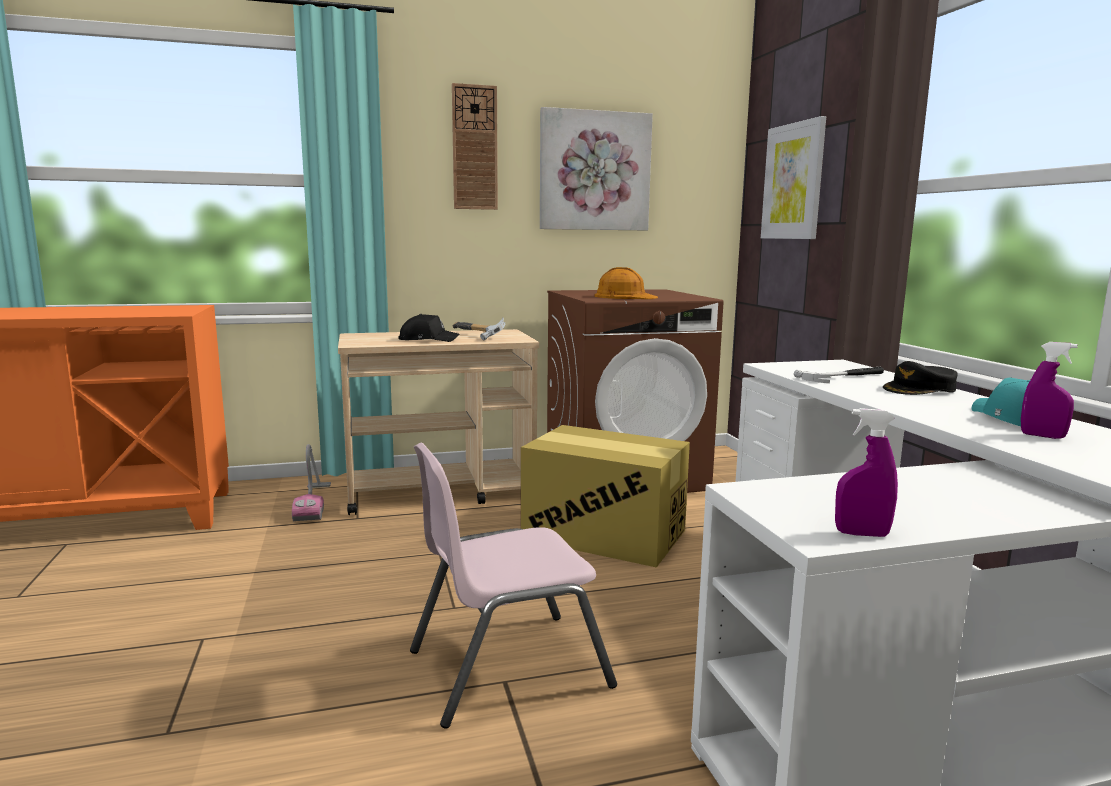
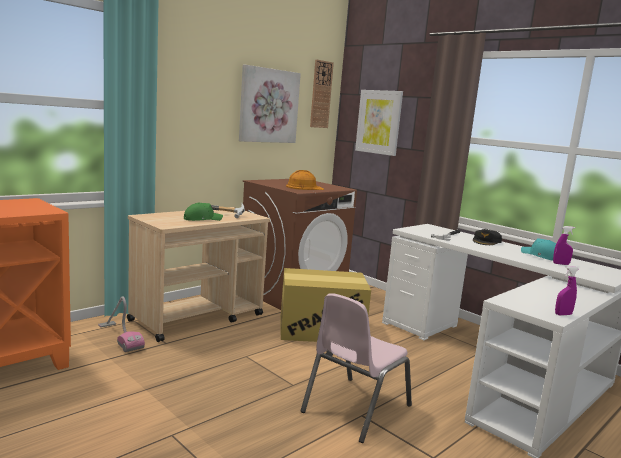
camera: 30 degrees left, 0 degrees up
black cap [398,314,459,342] -> green cap [184,202,223,221]
wall clock [452,83,498,210] -> wall clock moved to [310,59,334,128]

